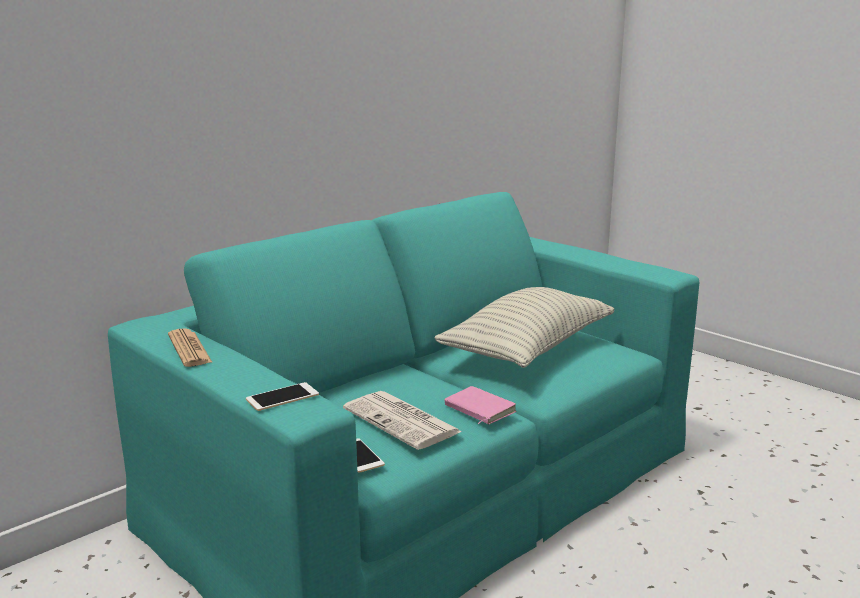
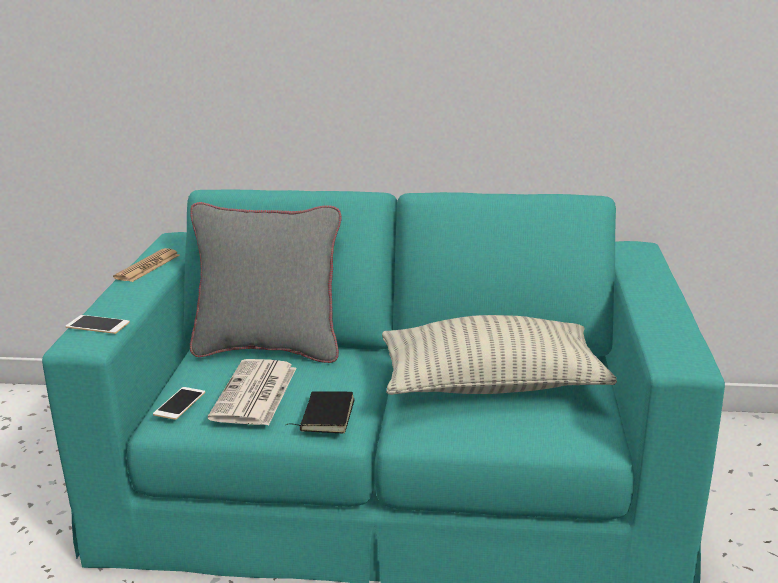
camera: 50 degrees right, 5 degrees up
pink book [444,386,517,424] -> black book [286,391,355,433]
none -> grey pillow [190,202,342,363]

